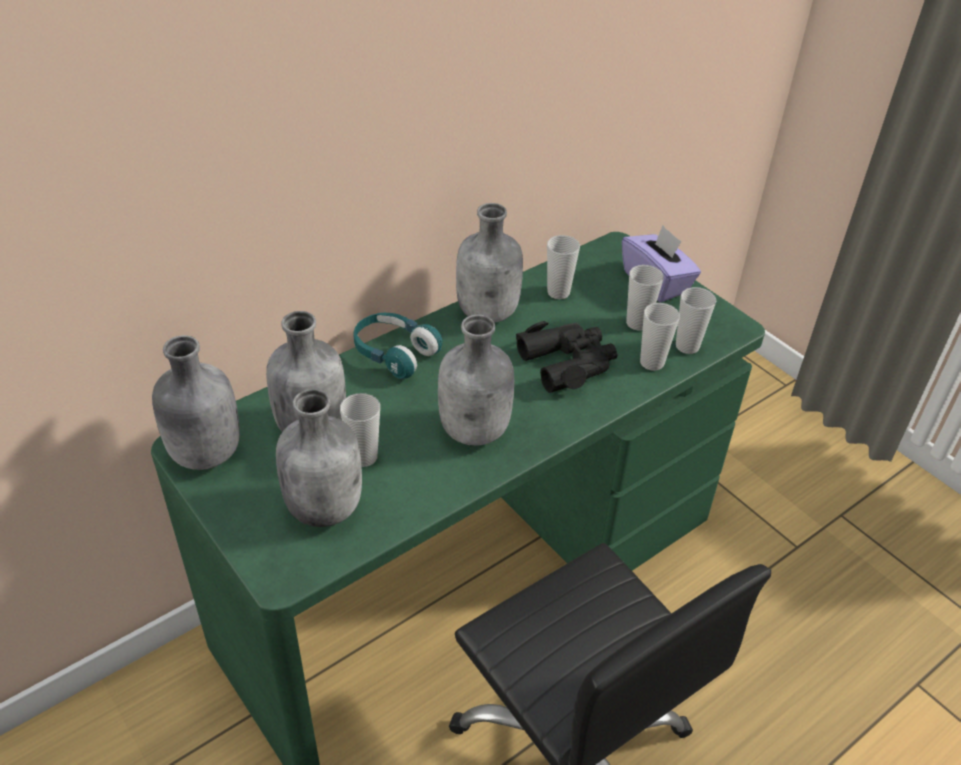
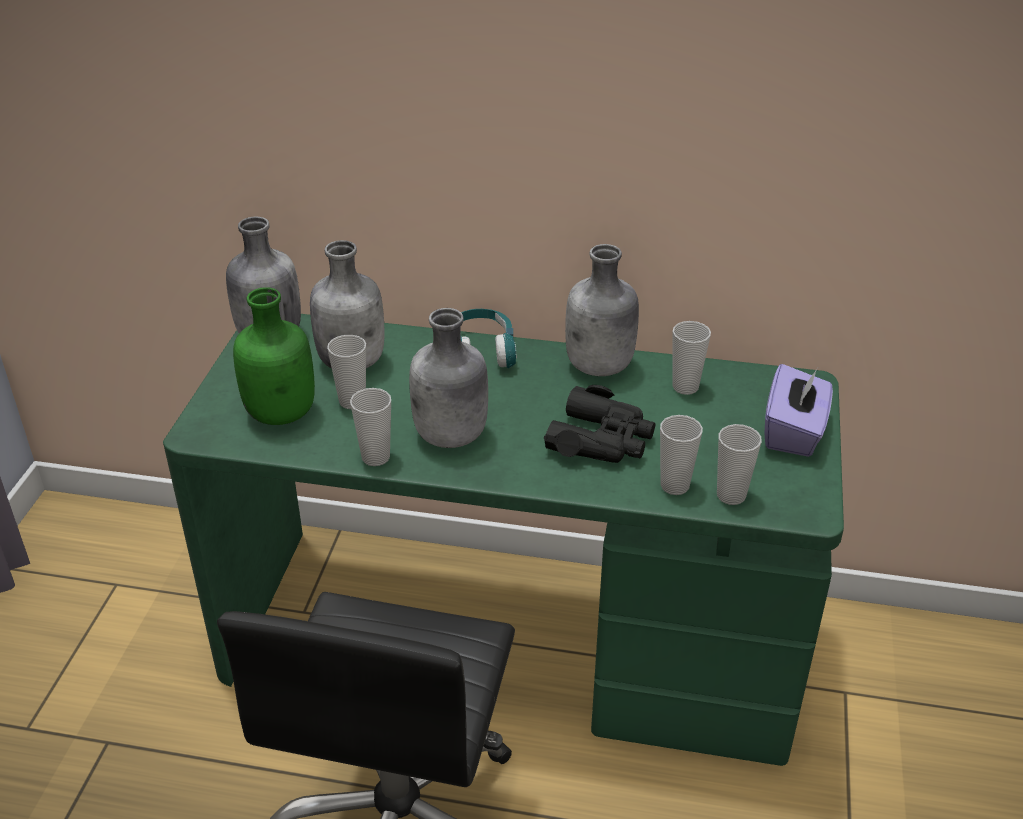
camera: 50 degrees right, 5 degrees down
grey bottle [276,389,362,527] -> green bottle [233,287,315,425]
cup [626,265,664,331] -> cup moved to [350,388,391,466]

